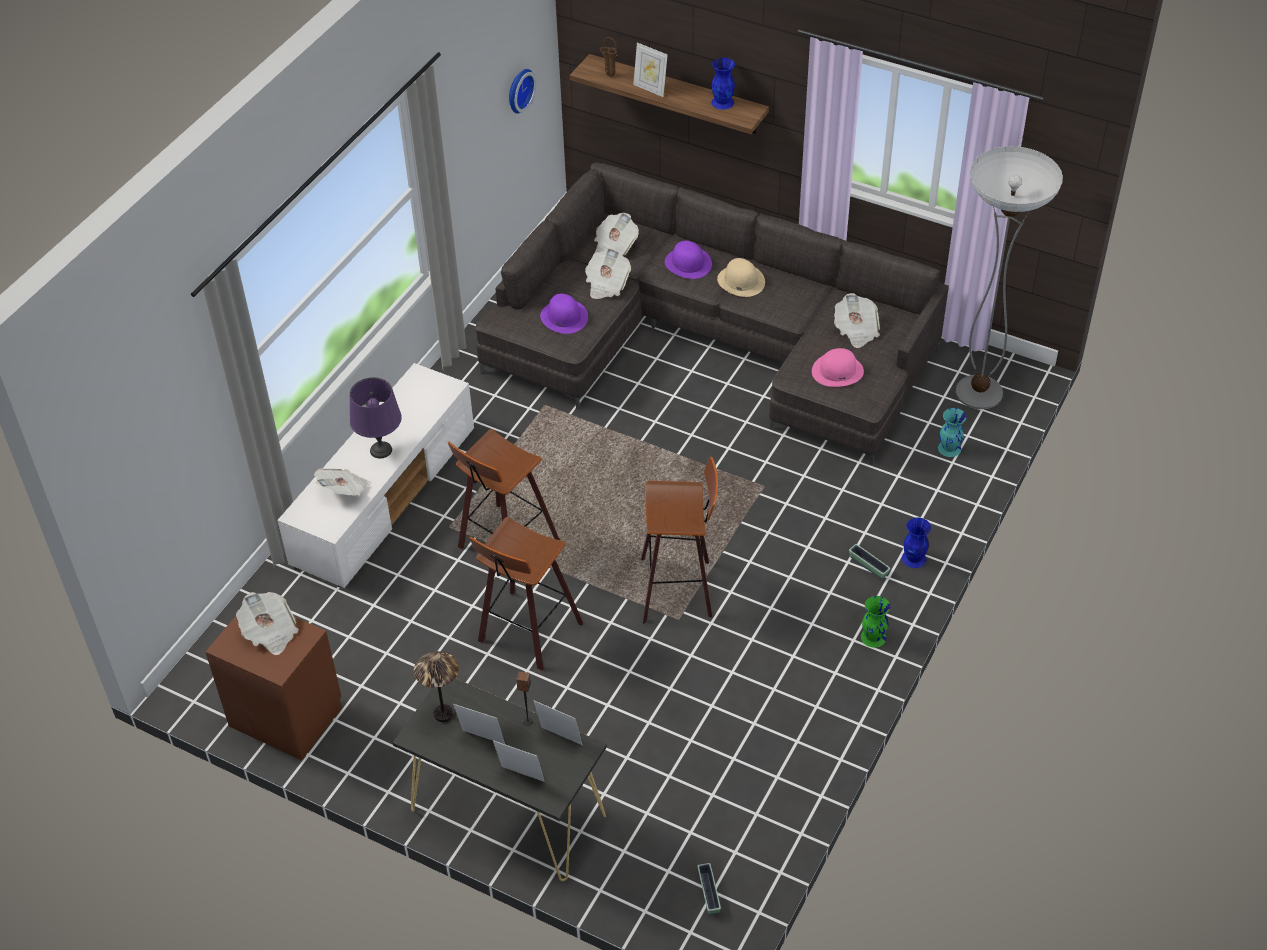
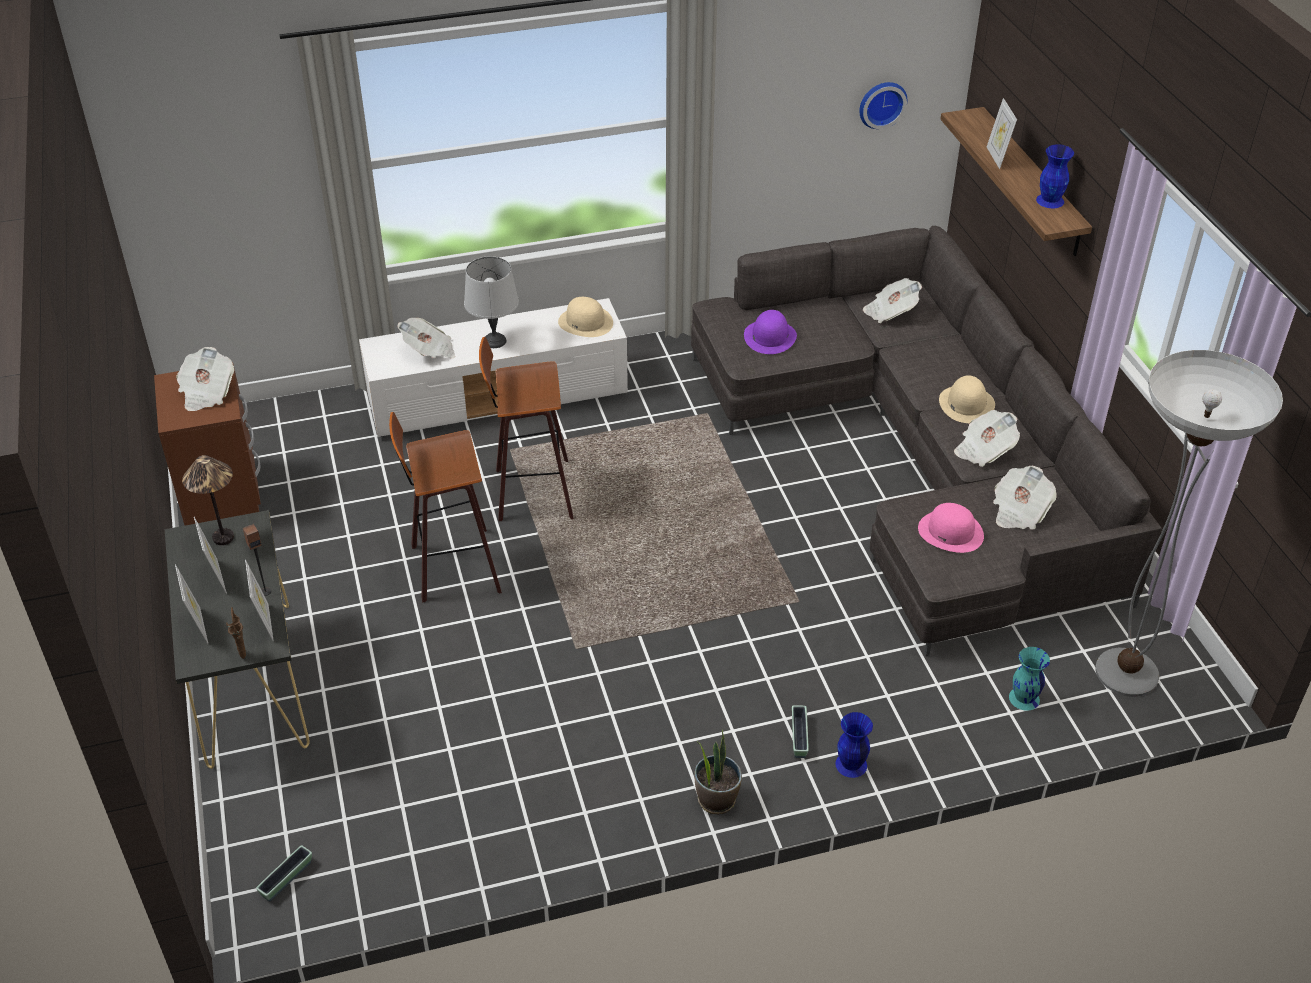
camera: 45 degrees right, 5 degrees down
purple table lamp [349,377,402,459] -> grey table lamp [464,256,519,348]
newspaper [585,248,631,299] -> newspaper moved to [954,410,1020,467]
brown vase [600,37,618,77] -> brown vase moved to [226,607,246,659]
stool [641,457,718,624] -> none
purple hat [665,241,712,279] -> none
green vase [861,596,890,648] -> potted plant [694,729,742,814]
none -> beige hat [558,297,613,337]

